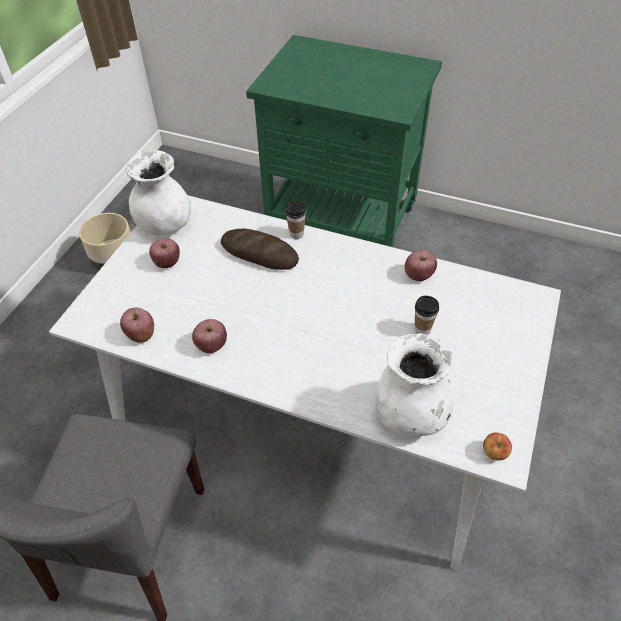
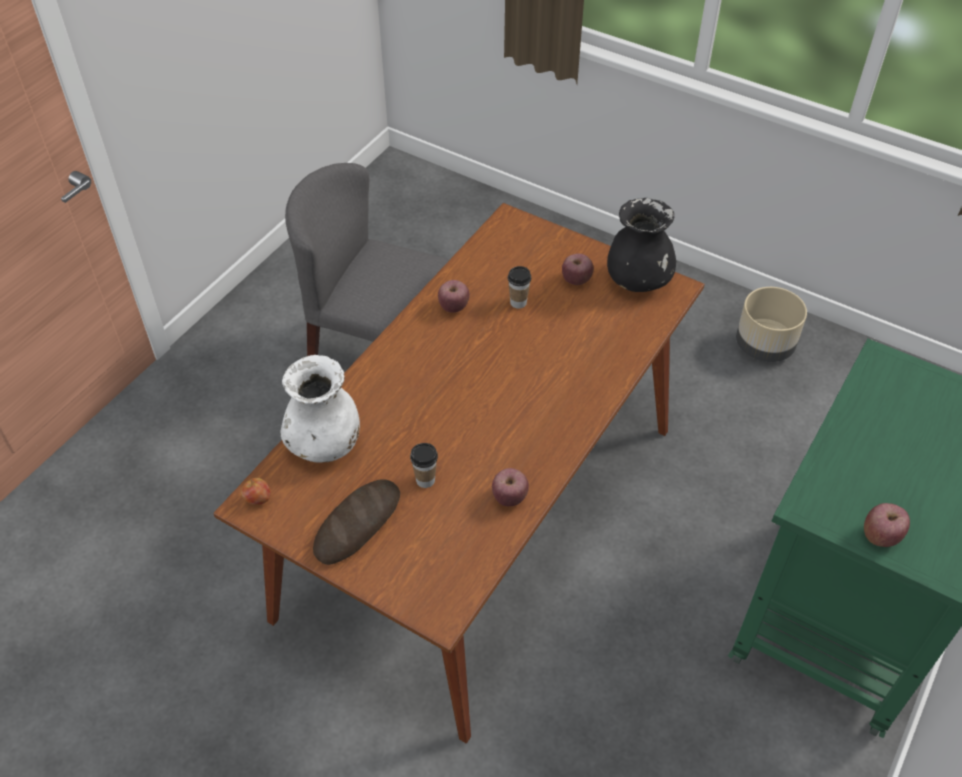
camera: 100 degrees right, 0 degrees up
white dining table [49,195,561,571] -> brown dining table [214,203,705,743]
apple [120,308,154,343] -> apple moved to [864,503,910,547]
white vase [127,150,191,235] -> black vase [607,198,676,292]
bread [221,229,299,270] -> bread moved to [313,479,400,565]
cup [285,202,306,239] -> cup moved to [508,266,531,309]

